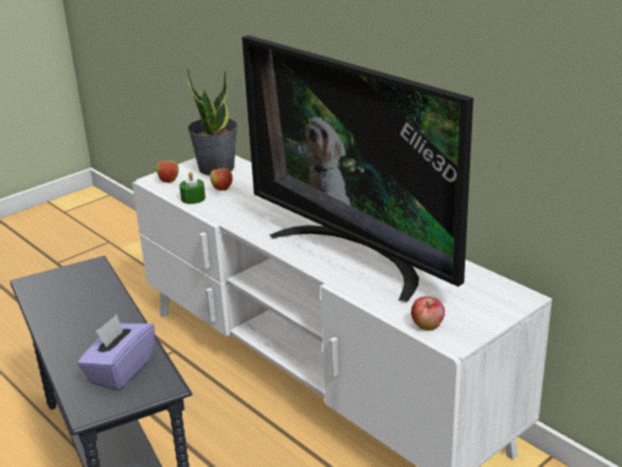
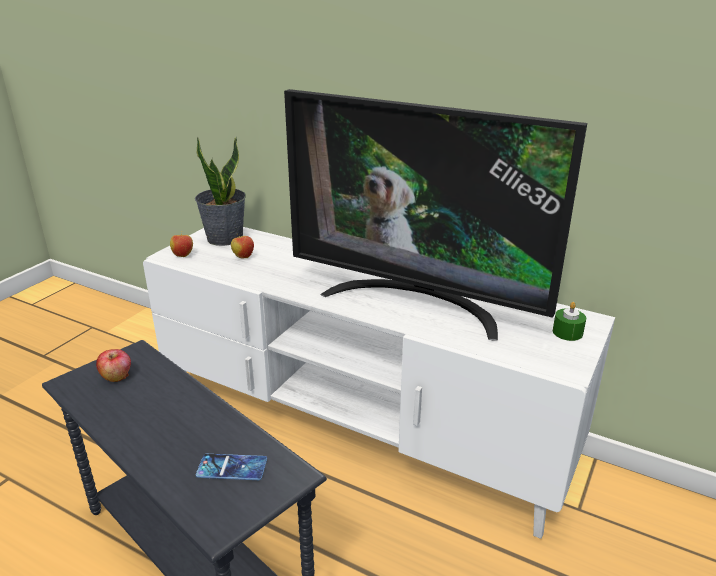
camera: 20 degrees left, 0 degrees up
purple tissue box [77,314,155,391] -> phone [196,454,267,480]
green candle [179,172,205,204] -> green candle moved to [553,302,586,341]
apple [411,296,445,330] -> apple moved to [96,349,131,382]

